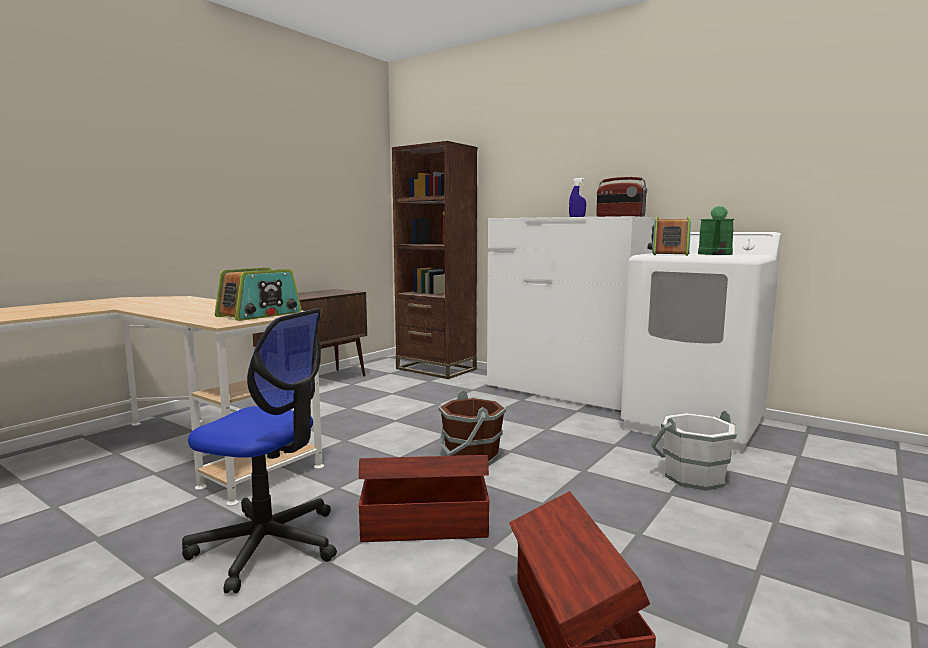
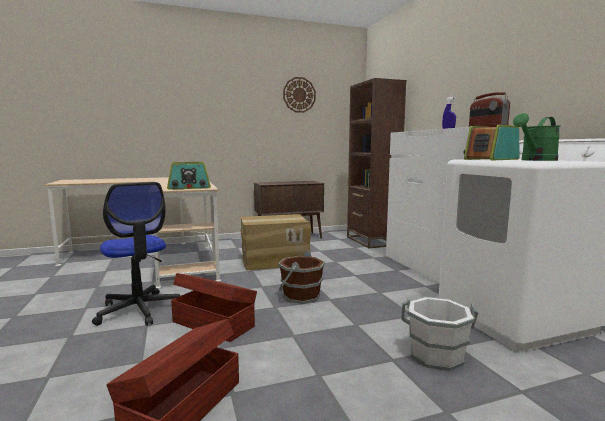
camera: 35 degrees right, 0 degrees up
none -> cardboard box [241,214,311,270]
none -> wall clock [283,77,316,113]

